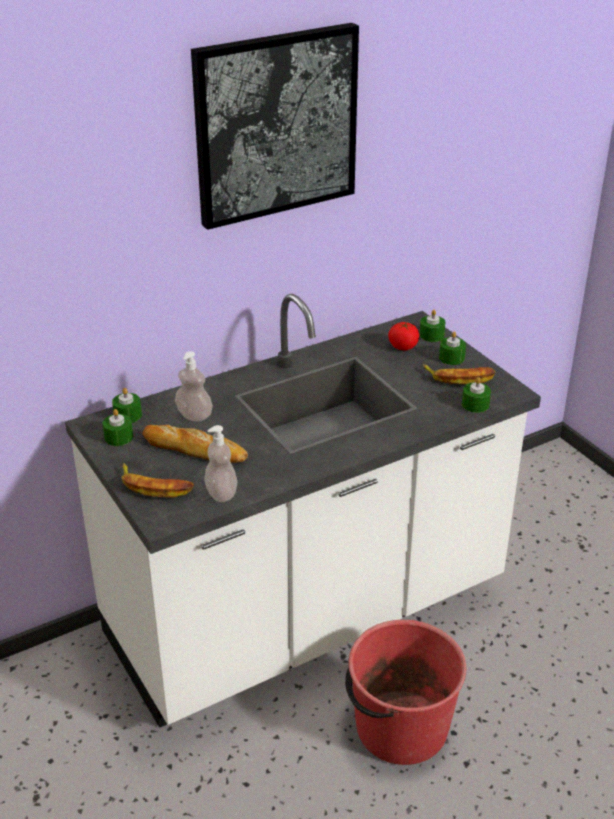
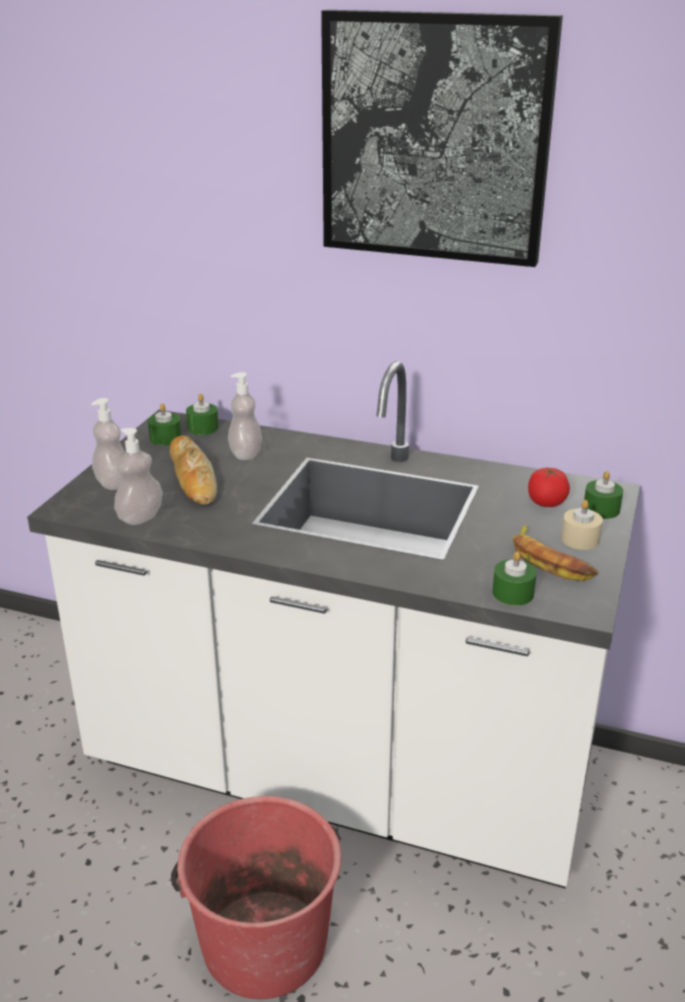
camera: 50 degrees right, 5 degrees down
banana [121,463,194,497] -> soap dispenser [91,398,125,490]
green candle [439,331,466,365] -> beige candle [561,500,603,550]

